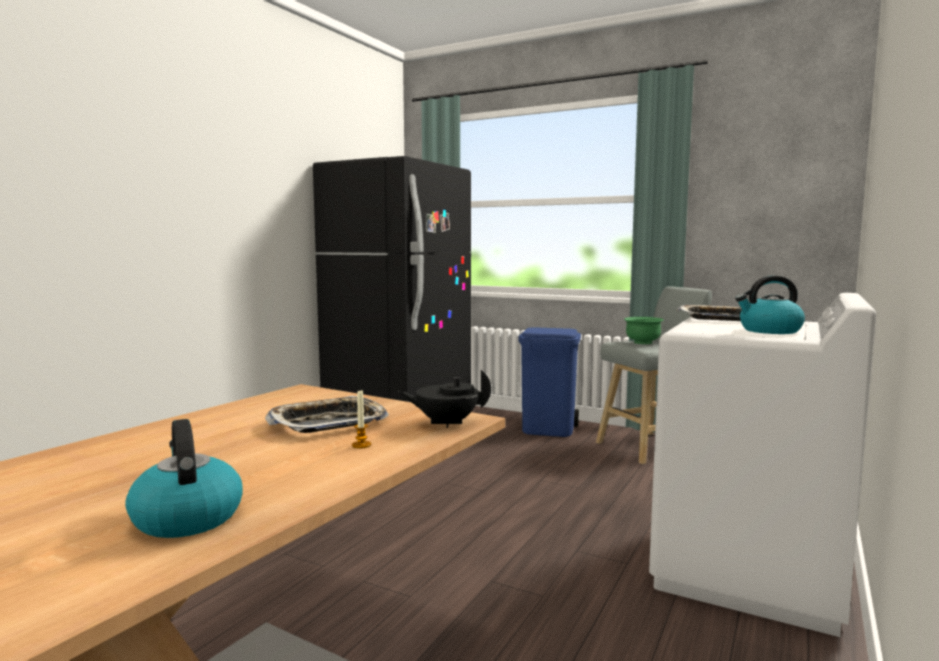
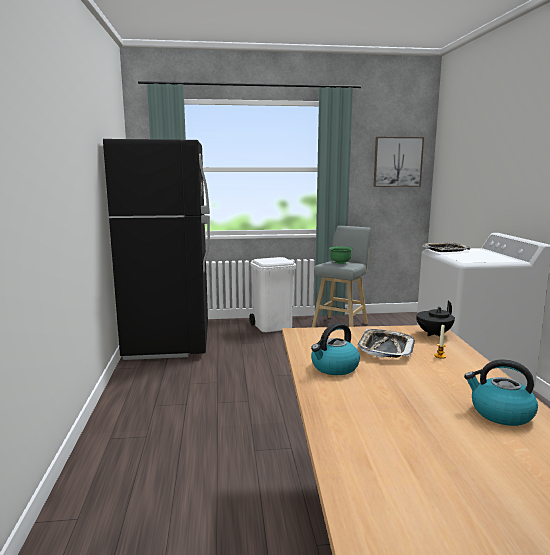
camera: 35 degrees left, 5 degrees up
blue trash can [518,327,581,437] -> white trash can [249,257,297,332]
kettle [735,275,805,334] -> kettle moved to [311,323,360,375]
none -> picture [373,137,424,187]

